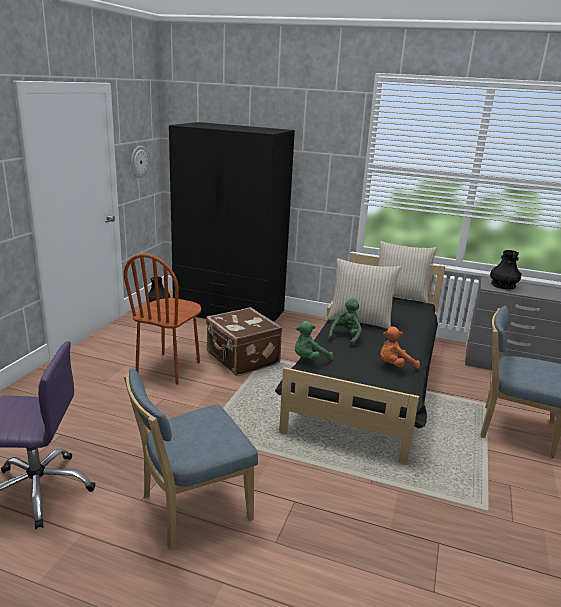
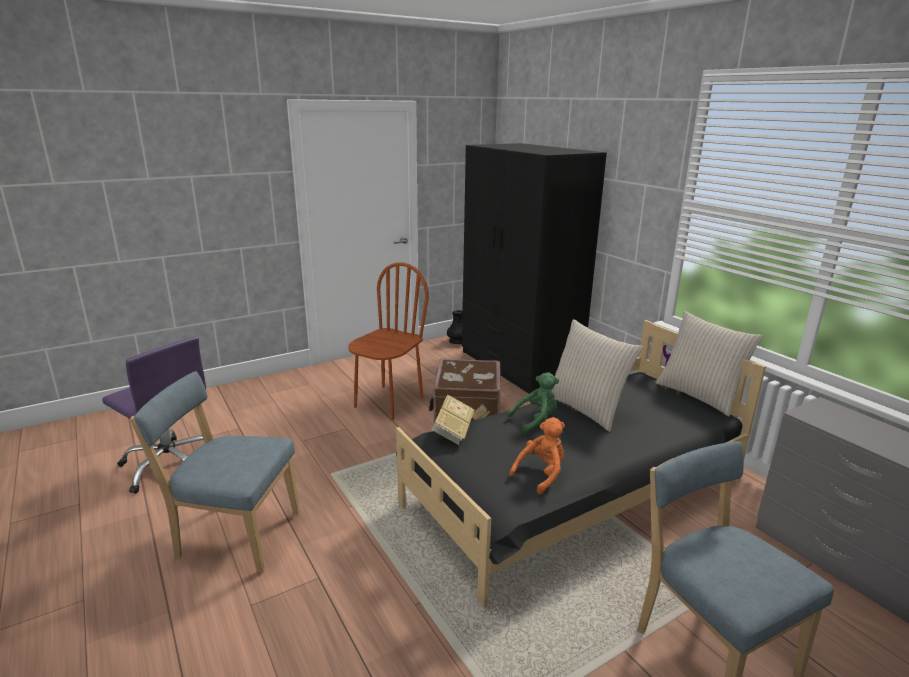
camera: 40 degrees right, 0 degrees up
brown chair [124,254,201,384] -> brown chair turned 150 degrees clockwise [348,262,429,420]
wall clock [131,146,149,178] -> none
green plush toy [295,321,334,361] -> book [431,394,475,445]
orange plush toy [380,327,420,369] -> orange plush toy turned 120 degrees clockwise [509,417,565,495]
black vase [490,250,521,289] -> none

